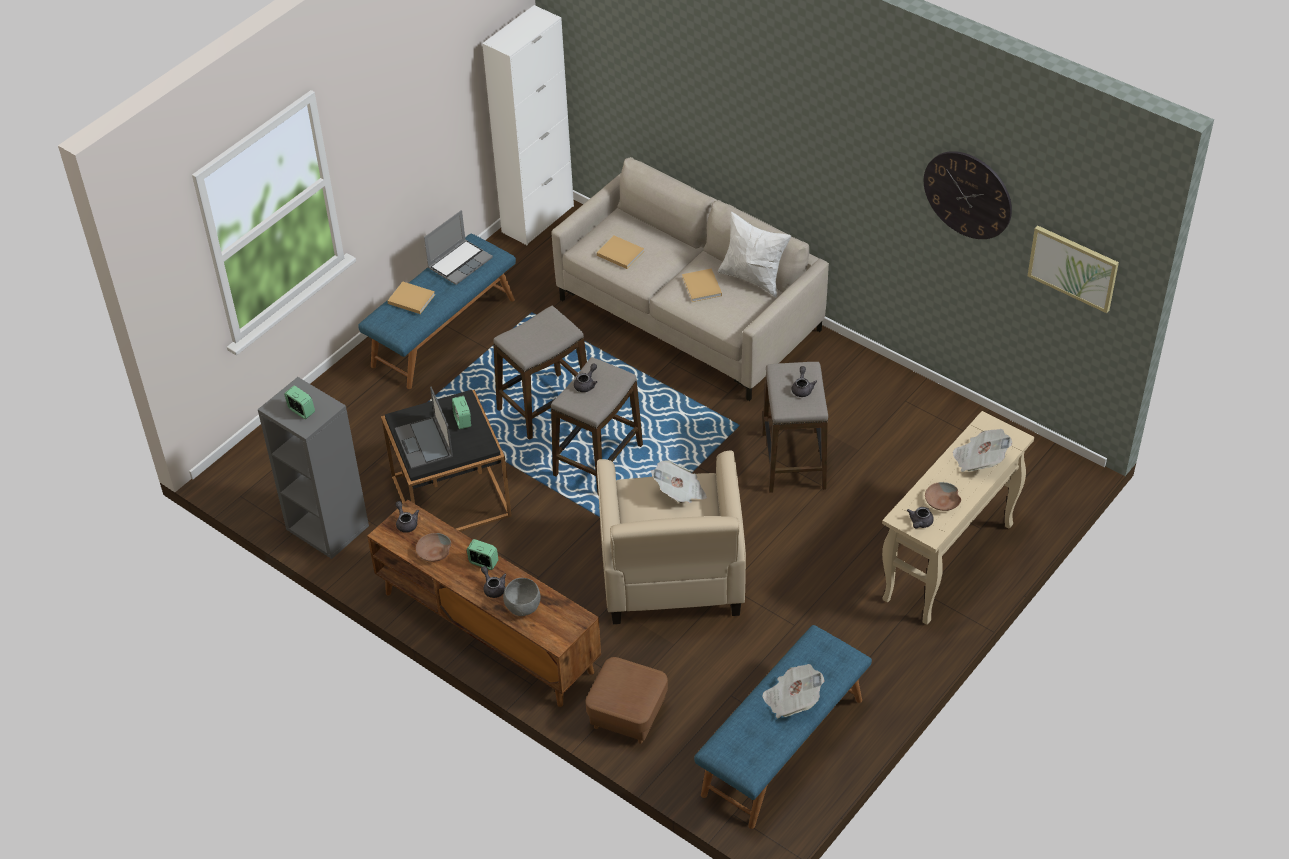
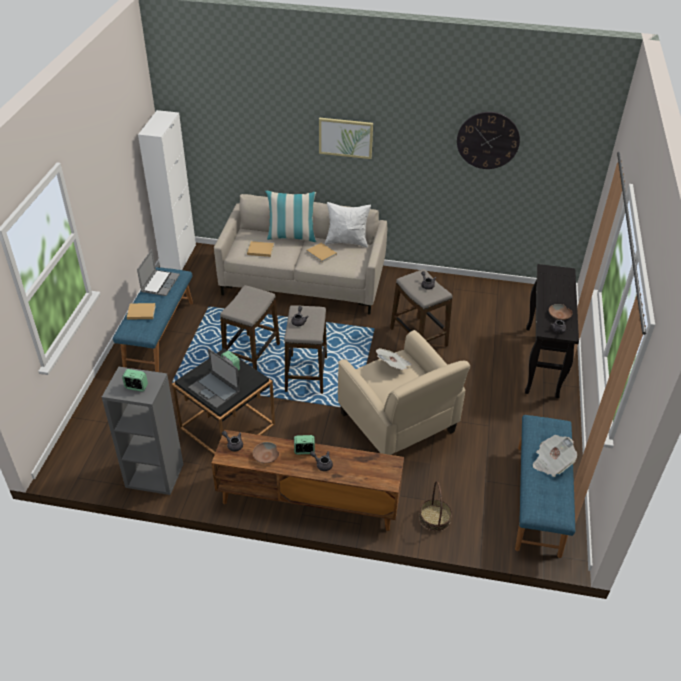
camera: 30 degrees left, 5 degrees down
grey bowl [503,578,540,616] -> none
brown ottoman [586,657,668,744] -> basket [419,481,452,532]
beige console table [882,411,1034,625] -> black console table [525,264,579,398]
newspaper [952,429,1012,472] -> none
picture [1028,225,1119,313] -> picture moved to [319,118,373,159]
none -> pillow [265,191,317,242]

